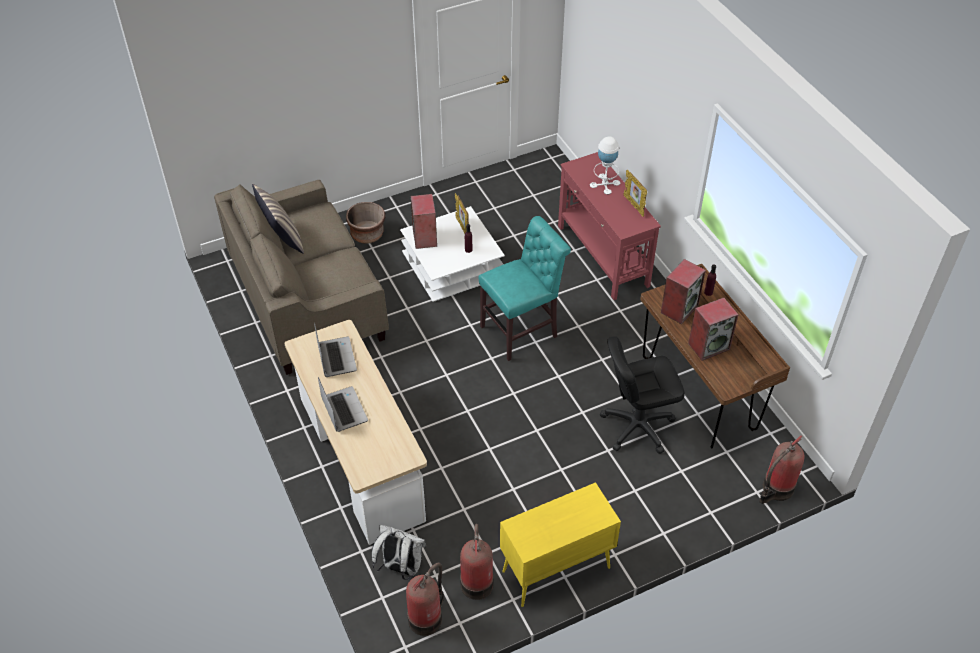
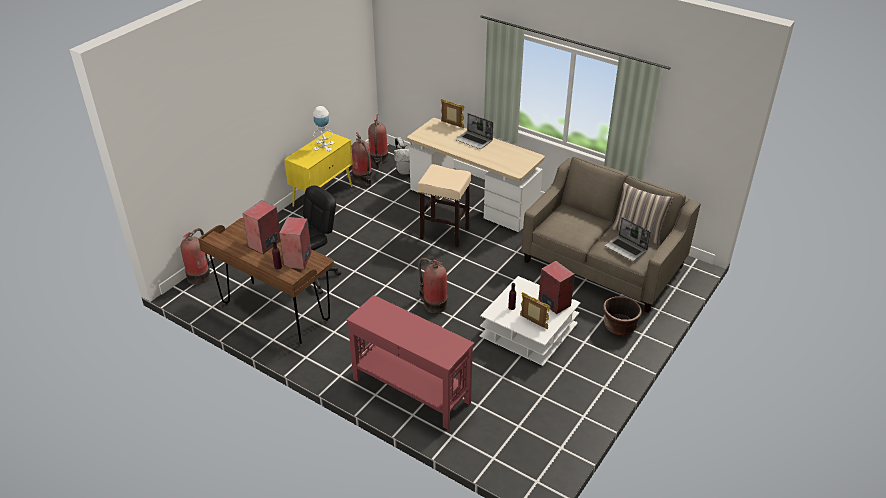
camera: 150 degrees right, 10 degrees down
laptop [314,323,357,377] -> laptop moved to [605,217,651,261]
turquoise chair [479,216,571,361] -> fire extinguisher [418,258,447,313]
white table lamp [590,137,620,195] -> white table lamp moved to [313,106,334,151]
picture frame [623,170,647,217] -> picture frame moved to [441,99,465,128]
none -> beige stool [418,164,471,247]

